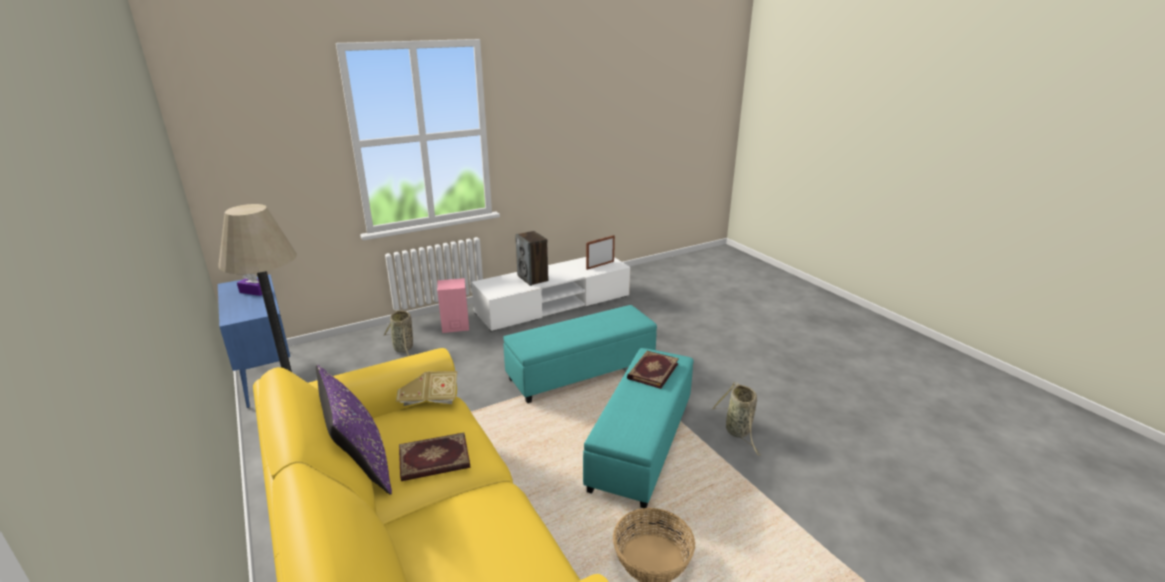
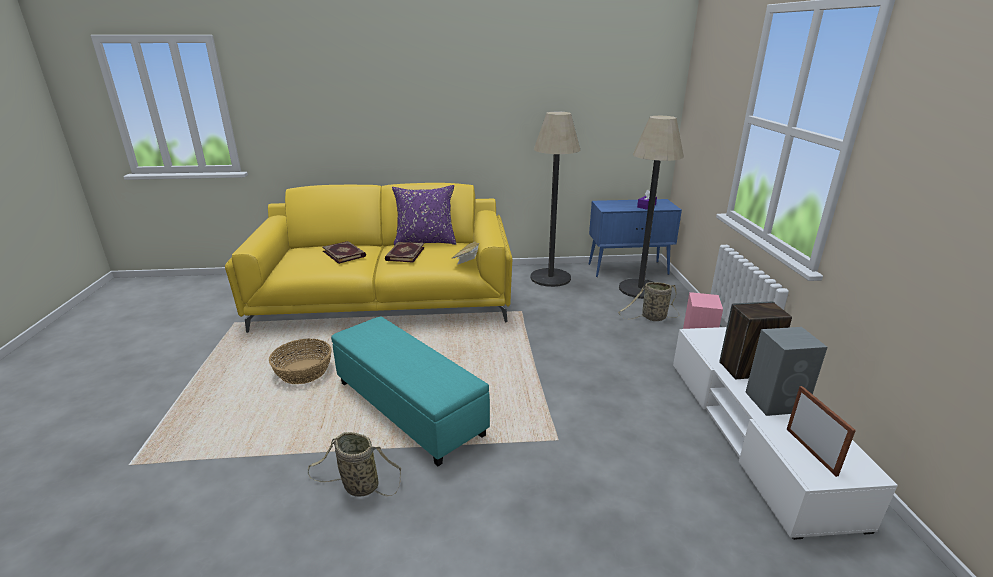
camera: 115 degrees right, 0 degrees up
turquoise ottoman [503,305,657,403] -> none
book [627,351,679,389] -> book moved to [322,241,366,264]
none -> floor lamp [619,116,684,299]
none -> grey speaker [745,327,828,416]

